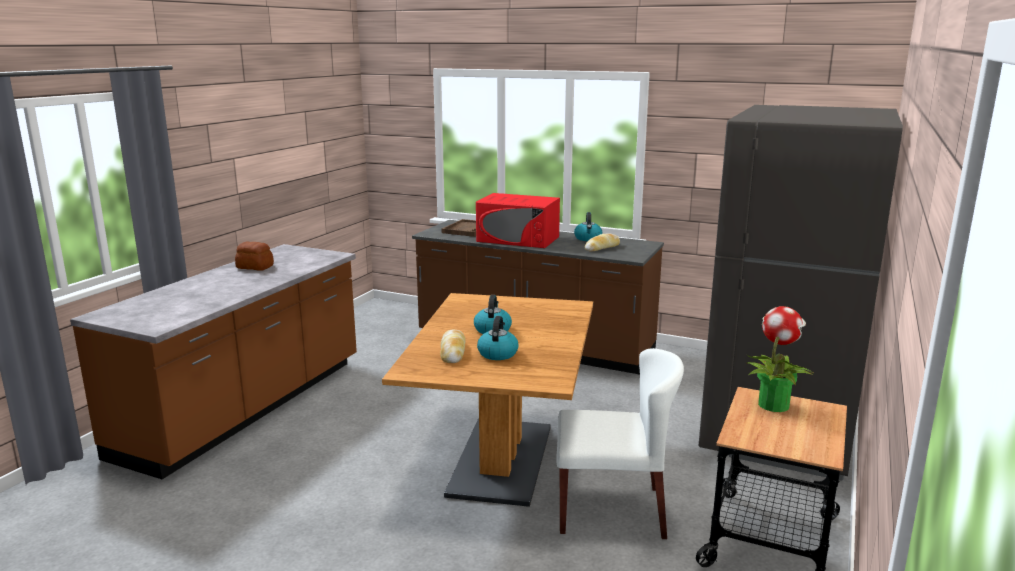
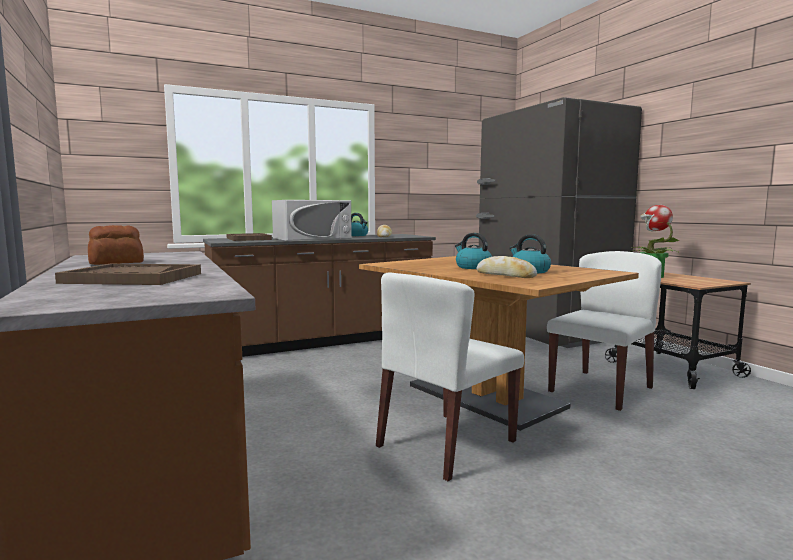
camera: 50 degrees left, 10 degrees down
red microwave [476,193,560,248] -> white microwave [272,200,352,241]
none -> brown tray [55,264,201,285]
none -> white chair [376,273,524,481]

